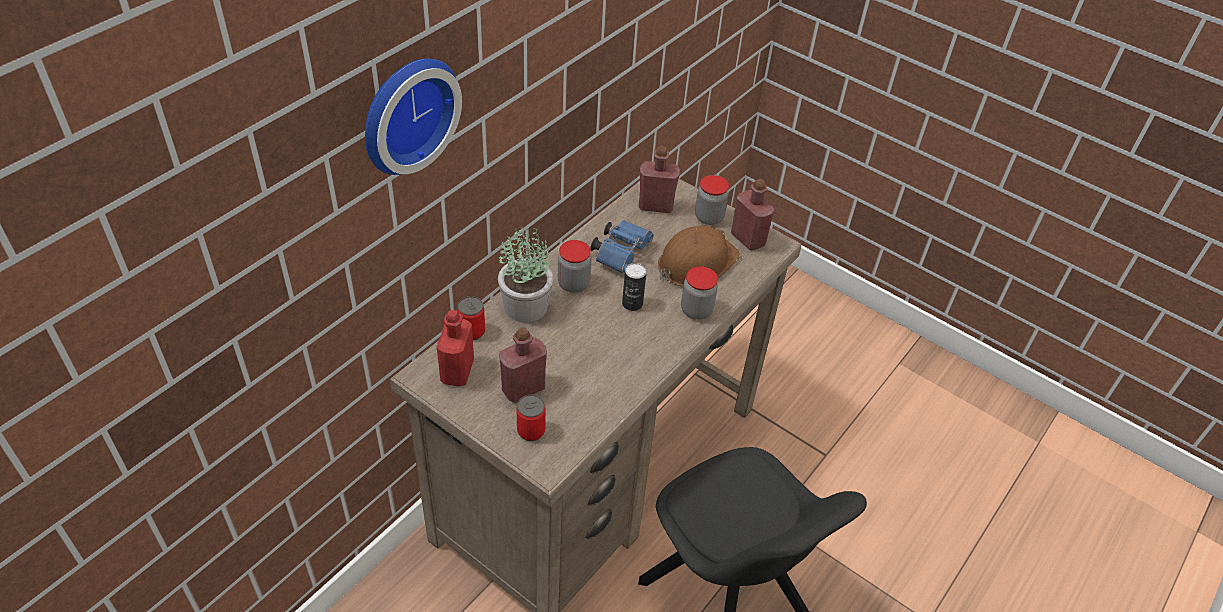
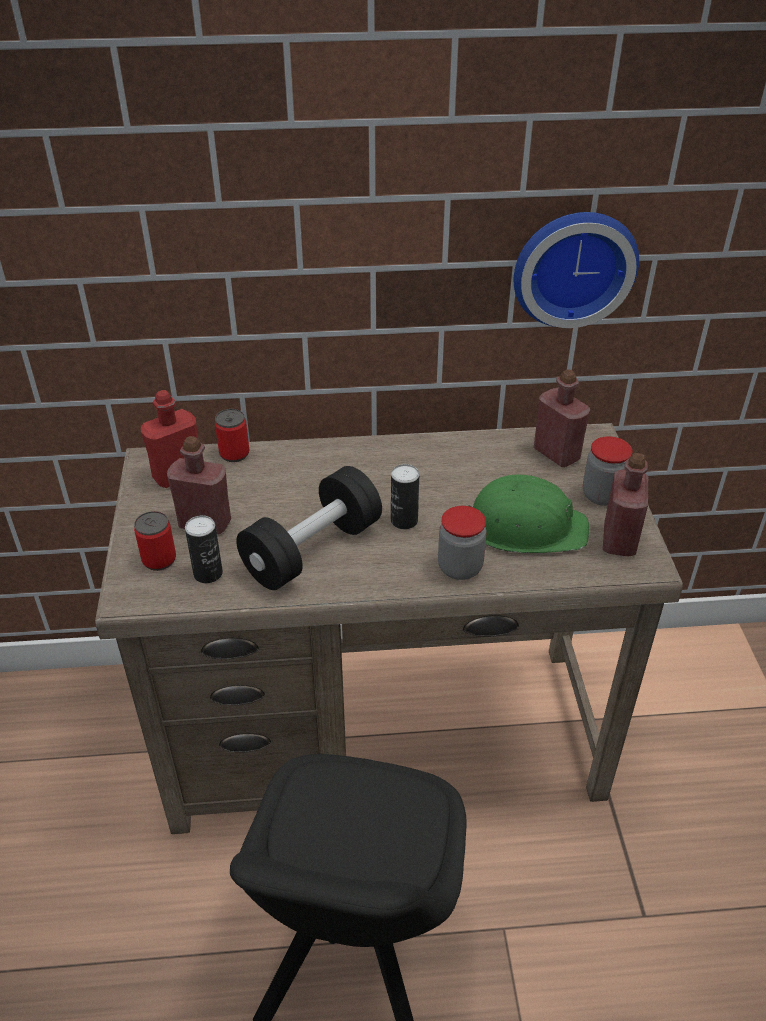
camera: 50 degrees right, 5 degrees down
wall clock [365,58,462,175] -> wall clock moved to [514,212,639,328]
potted plant [498,226,553,323] -> none
jar [558,240,591,293] -> none
blue binoculars [590,220,654,274] -> none
brown hard hat [658,226,740,287] -> green hard hat [469,475,589,553]
none -> can [185,515,223,583]
none -> black dumbbell [236,466,382,590]

